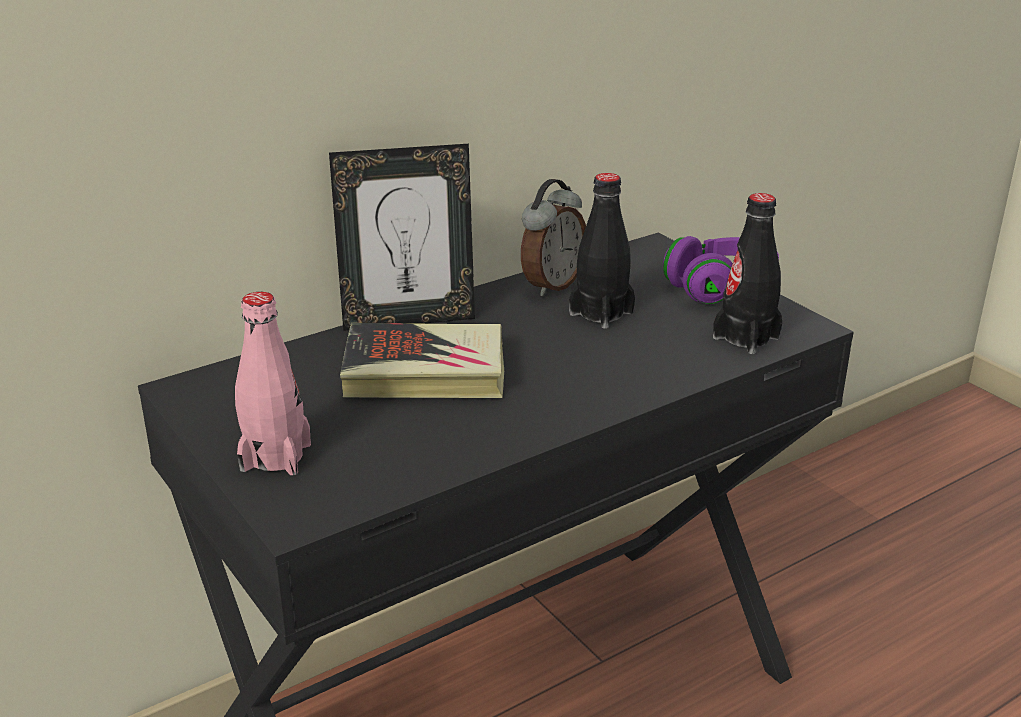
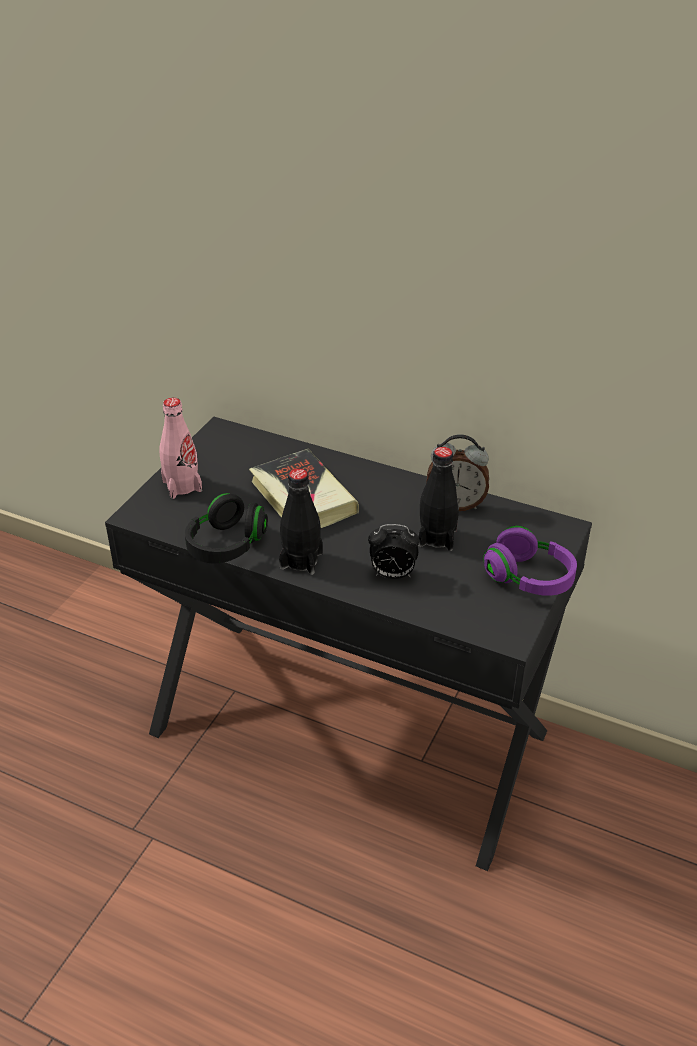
camera: 60 degrees right, 10 degrees up
picture frame [329,144,475,331] -> none
black bottle [713,193,782,354] -> black bottle moved to [279,468,323,575]
none -> black headphones [185,493,268,563]
none -> alarm clock [368,524,419,579]

